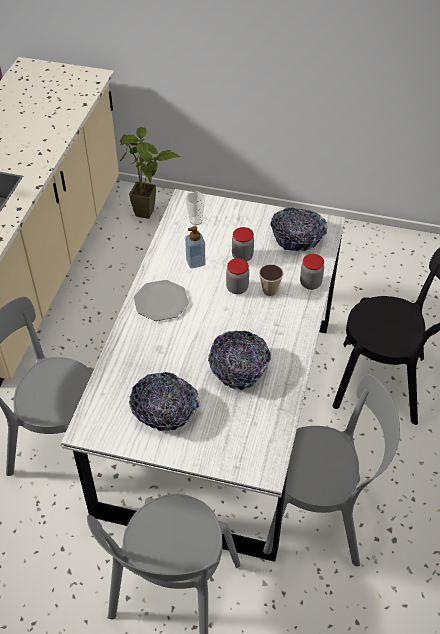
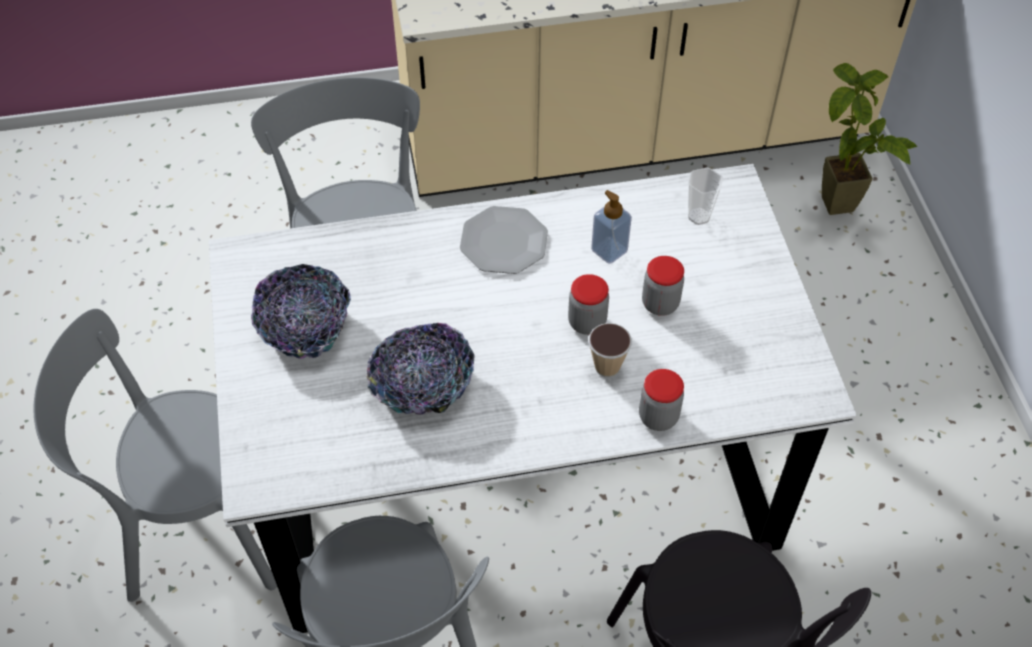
camera: 65 degrees right, 5 degrees up
bowl [270,207,327,251] -> none

